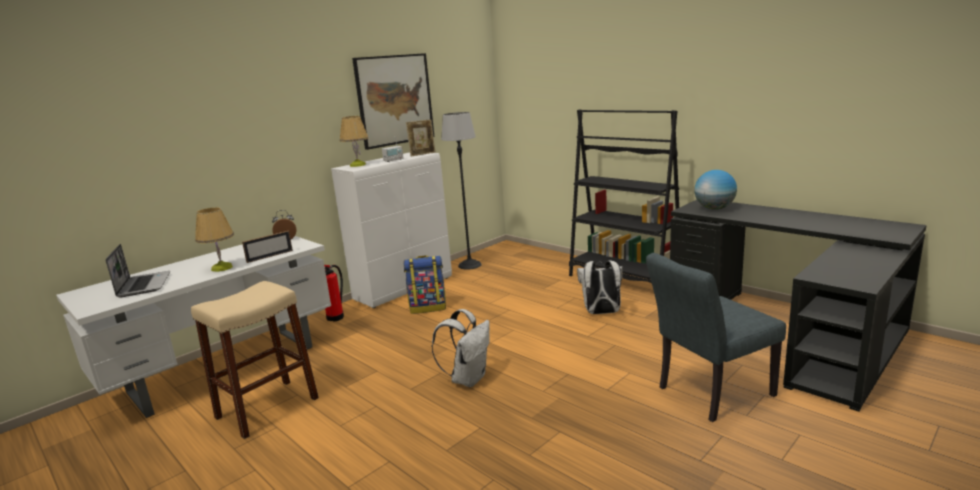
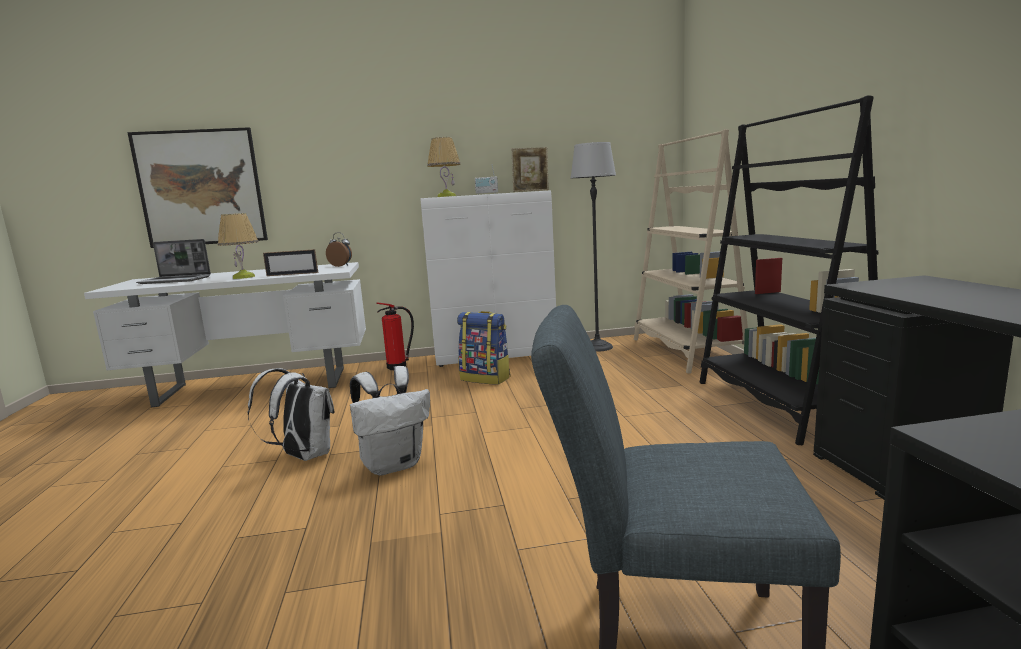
camera: 35 degrees right, 5 degrees down
laptop [106,244,170,298] -> laptop turned 75 degrees clockwise [136,239,211,284]
beige stool [191,281,319,439] -> none
picture [352,53,434,150] -> picture moved to [127,127,268,248]
white backpack [577,260,622,314] -> white backpack moved to [247,368,335,461]
globe [694,170,737,210] -> none
none -> beige bookcase [634,129,748,374]

